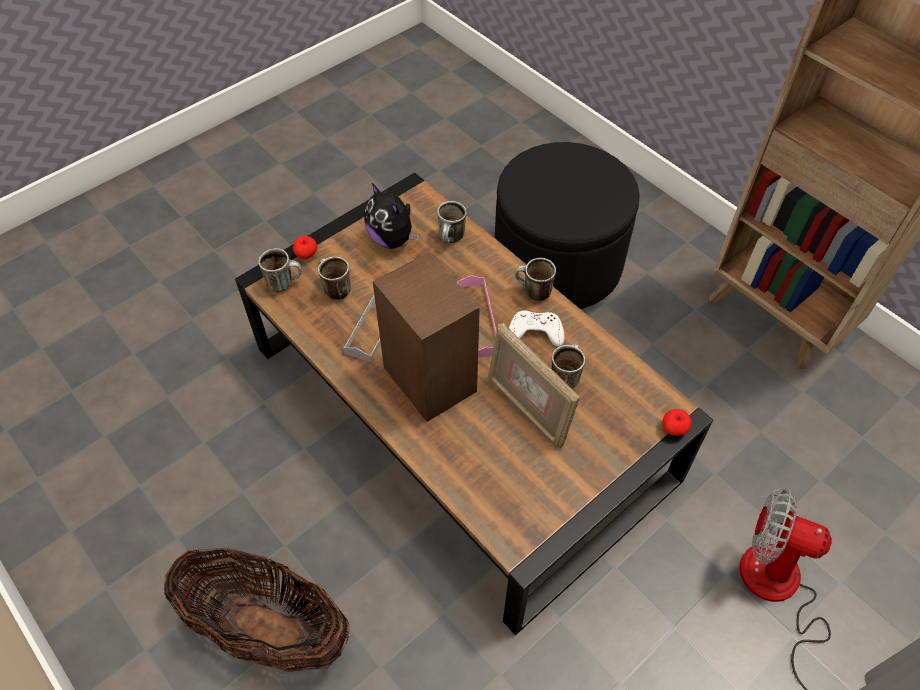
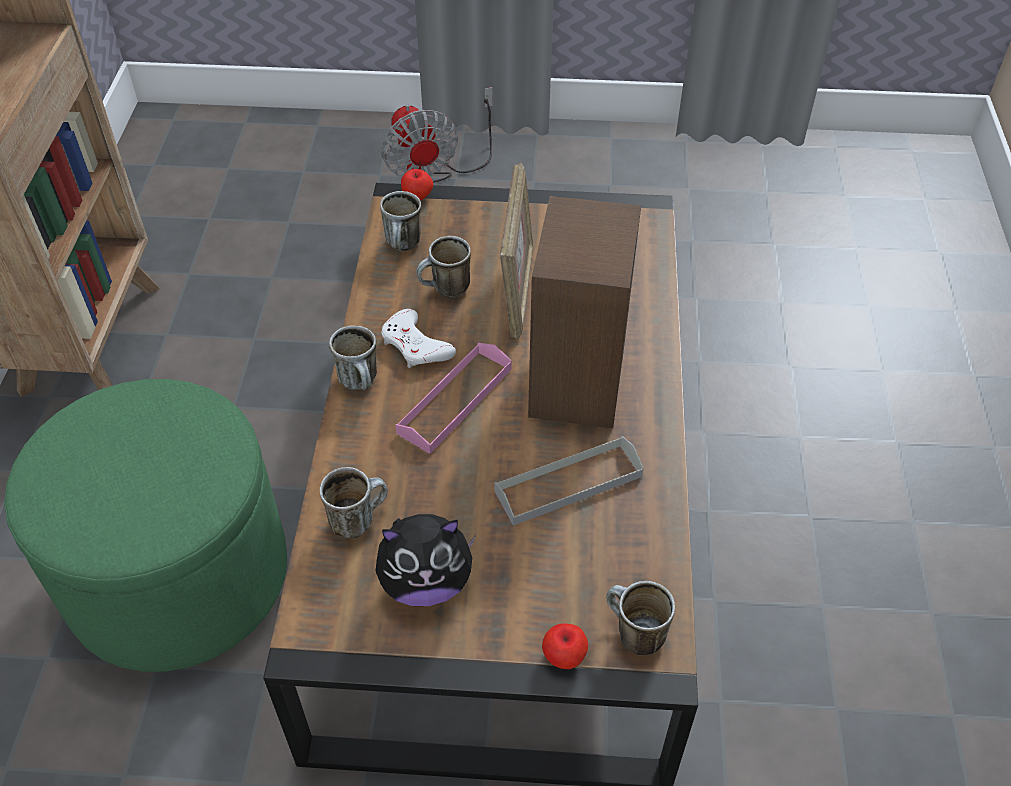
camera: 135 degrees left, 5 degrees down
basket [164,548,350,672] -> none
mug [318,256,351,300] -> mug moved to [380,191,421,251]
plush toy [364,183,419,248] -> plush toy turned 75 degrees clockwise [376,514,476,606]
black ottoman [495,142,640,309] -> green ottoman [4,379,287,672]

